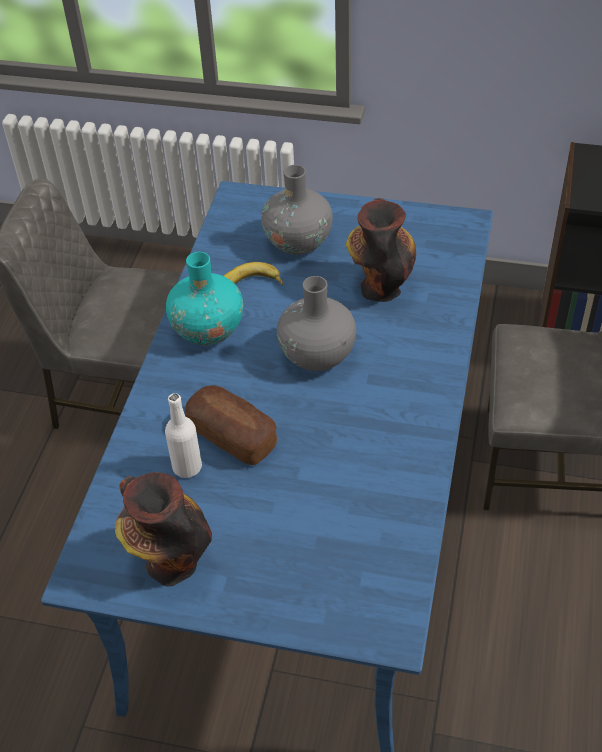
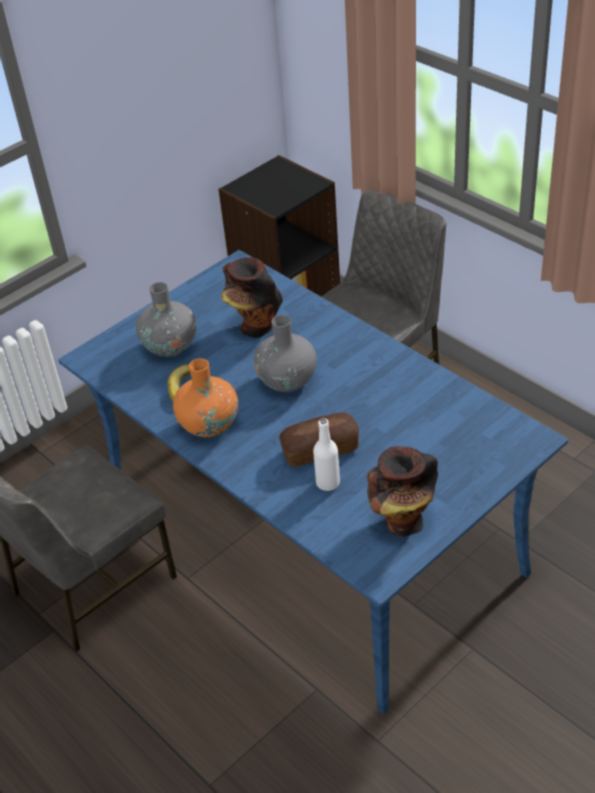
camera: 55 degrees left, 5 degrees down
turquoise vase [166,252,243,345] -> orange vase [173,358,238,437]

